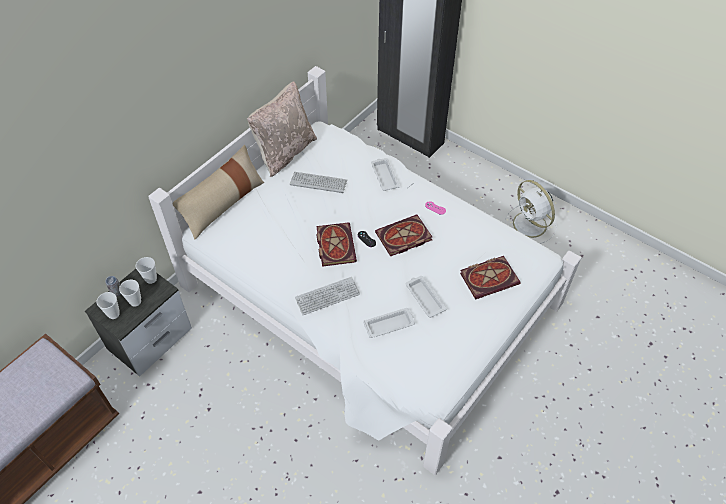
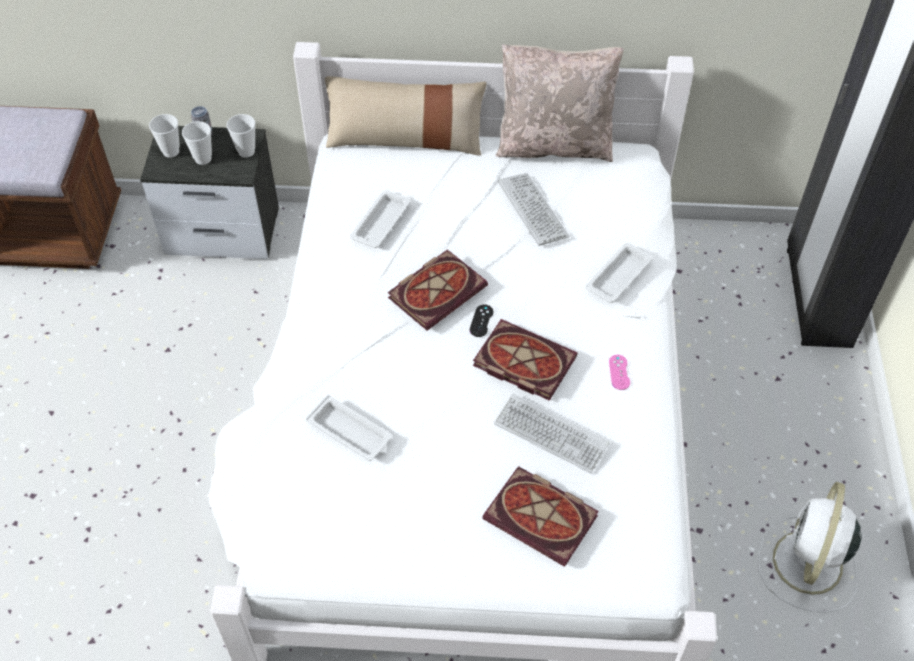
camera: 55 degrees right, 0 degrees up
keyboard [295,277,360,315] -> keyboard moved to [494,394,609,473]
white tray [406,276,446,318] -> white tray moved to [350,190,411,248]

